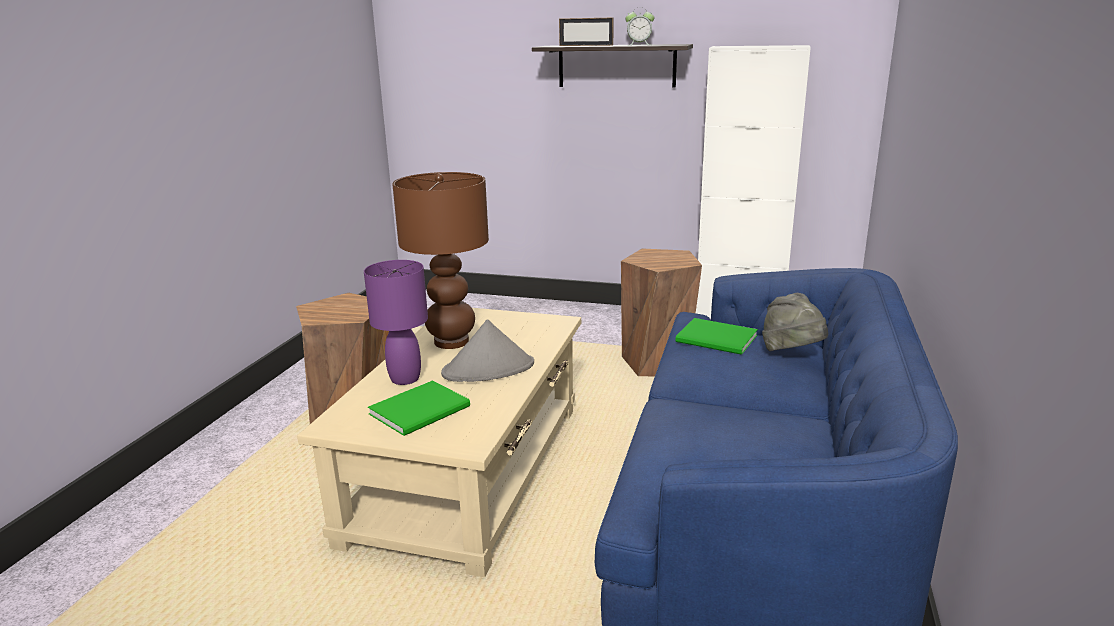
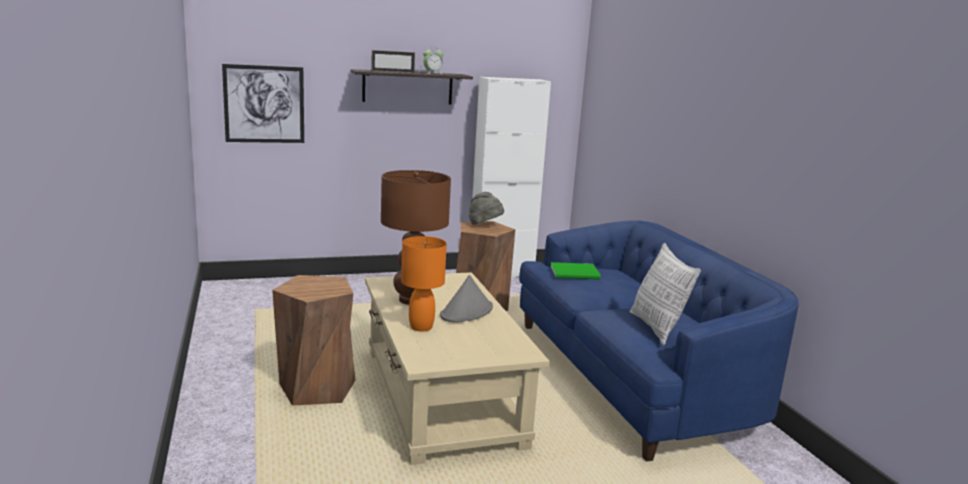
camera: 35 degrees left, 5 degrees down
purple table lamp [364,260,428,385] -> orange table lamp [401,236,447,332]
green book [368,381,470,436] -> none
grey hat [762,293,828,351] -> grey hat moved to [469,192,504,225]
none -> picture [222,64,304,143]
none -> pillow [630,243,701,346]

